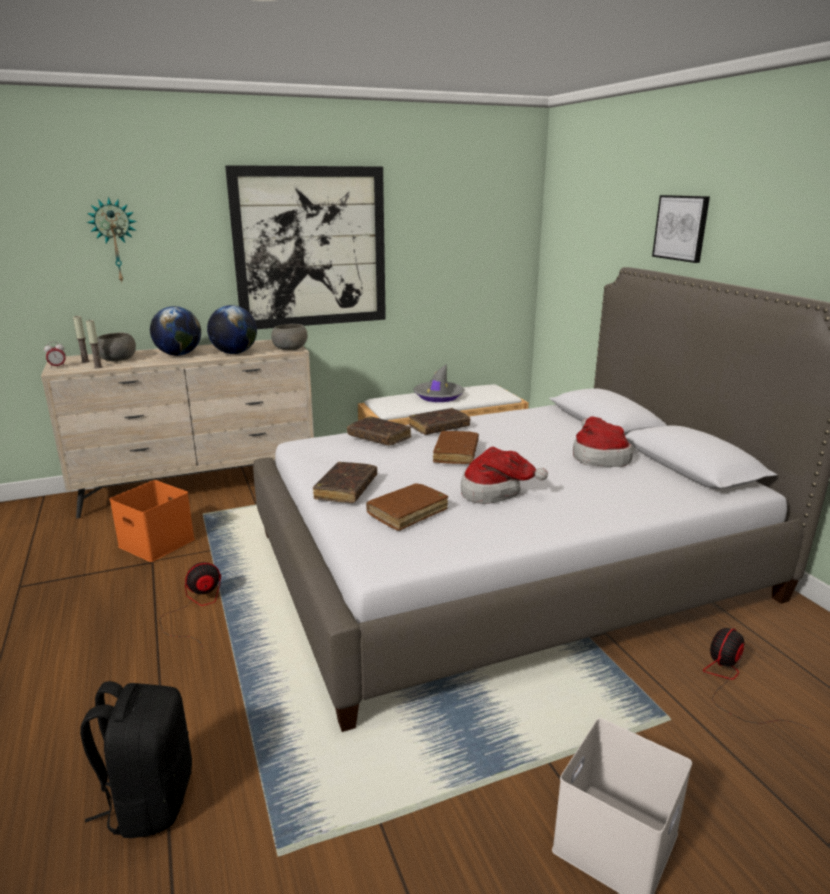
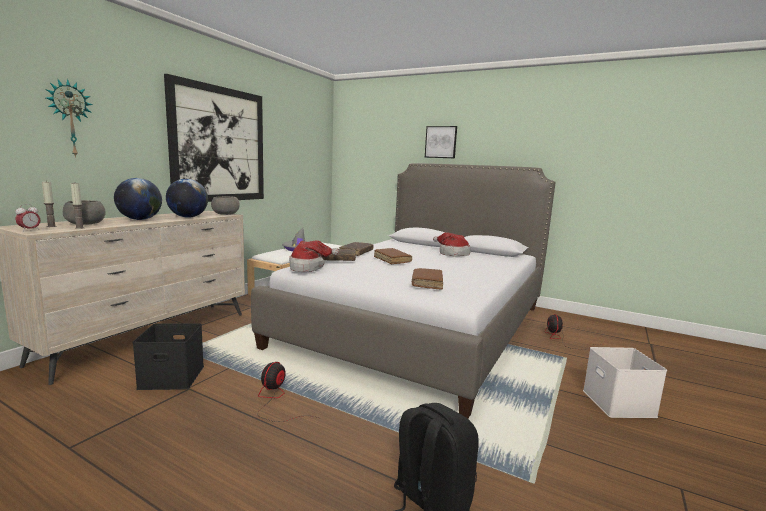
camera: 40 degrees left, 10 degrees down
orange storage box [110,480,195,562] -> black storage box [133,323,204,390]
brown book [313,462,377,503] -> none
hat [461,447,548,504] -> hat moved to [289,240,339,272]

